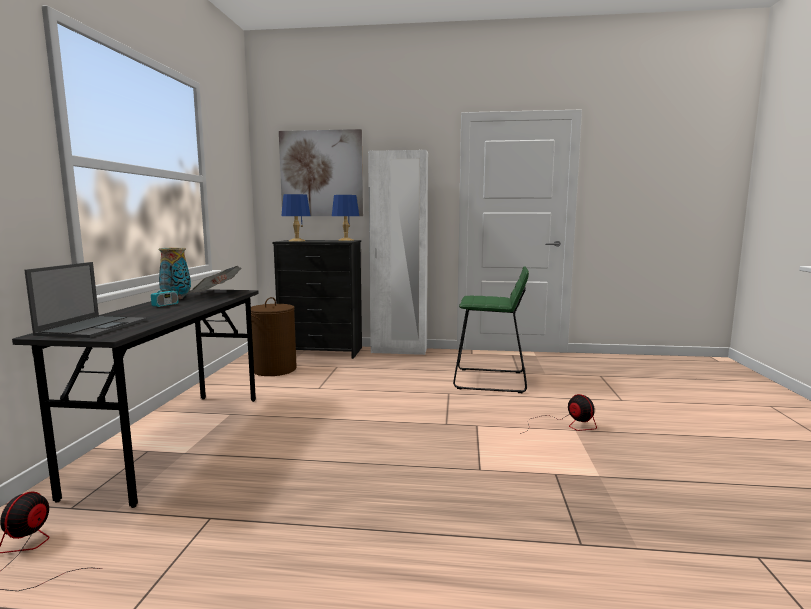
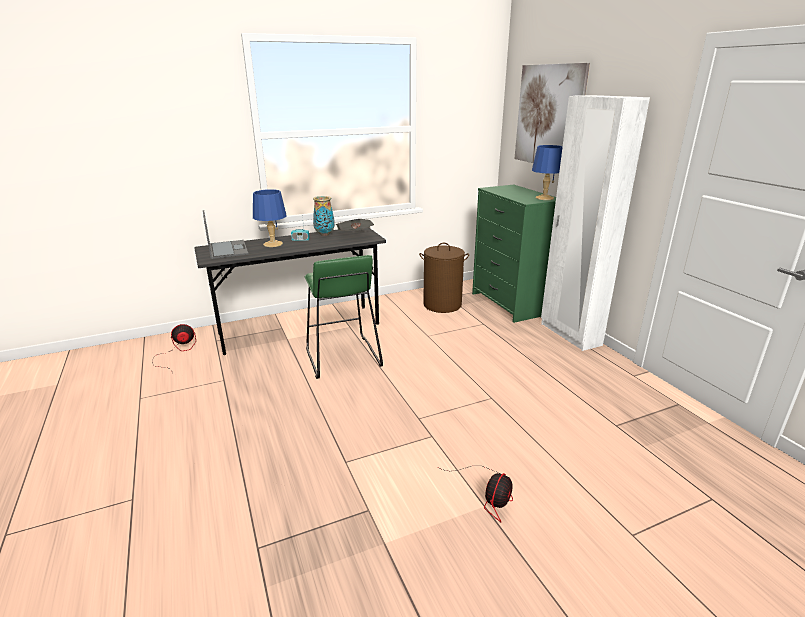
camera: 60 degrees right, 15 degrees up
laptop [24,262,147,338] -> laptop turned 90 degrees counterclockwise [203,210,248,259]
black dresser [273,240,362,359] -> green dresser [472,185,556,323]
blue table lamp [281,194,311,242] -> blue table lamp moved to [253,189,287,247]
green stool [453,266,529,393] -> green stool moved to [305,255,383,379]

